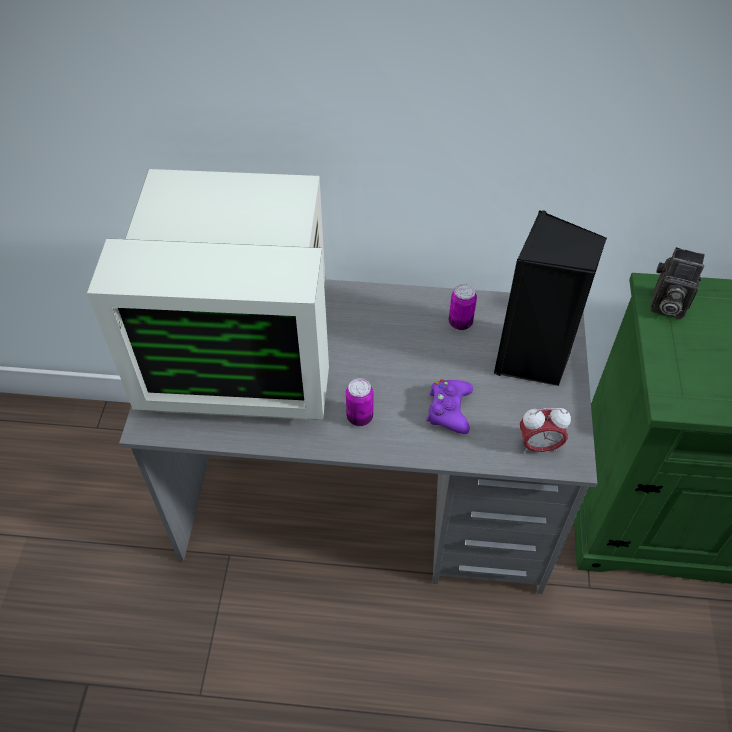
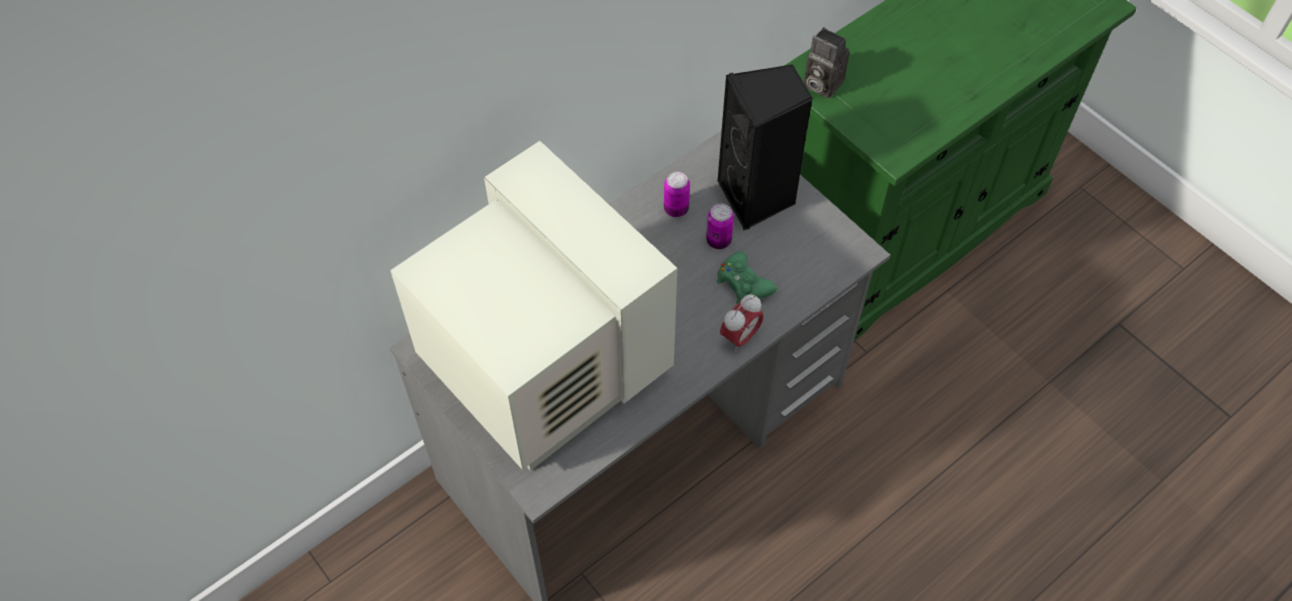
camera: 45 degrees left, 5 degrees up
monitor [87,169,329,420] -> monitor turned 90 degrees counterclockwise [390,141,677,471]
can [346,378,374,426] -> can moved to [706,204,734,249]
purple game controller [426,379,473,434] -> green game controller [717,251,777,304]
alarm clock [520,408,571,453] -> alarm clock moved to [720,295,764,352]
camera [650,247,705,319] -> camera turned 60 degrees clockwise [804,27,850,99]

